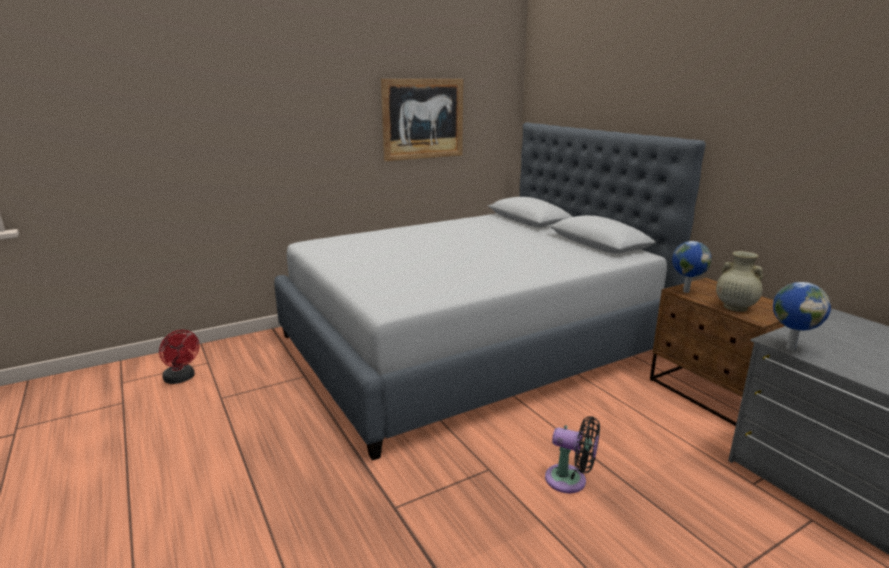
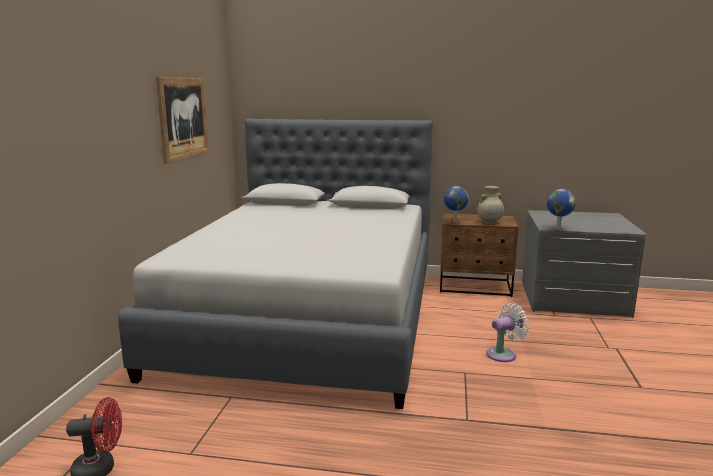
camera: 50 degrees left, 5 degrees down
black fan [545,416,600,493] -> white fan [487,302,530,362]

